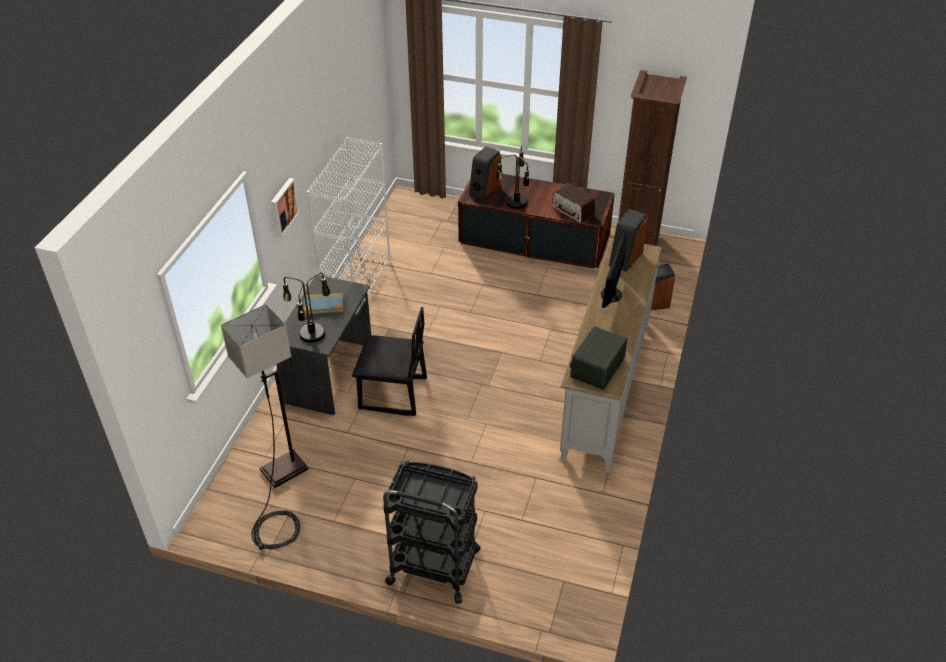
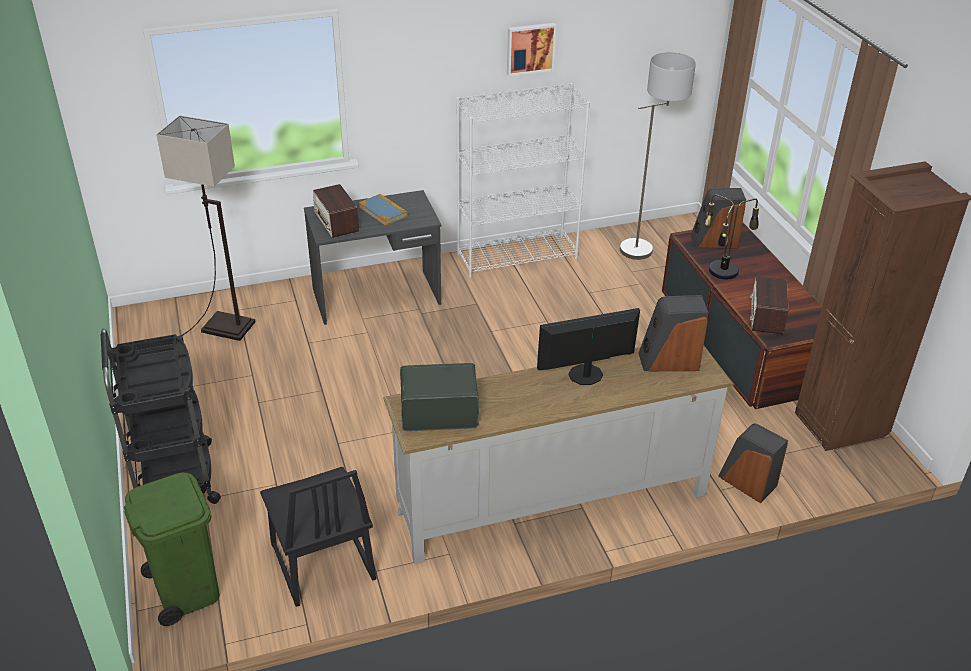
camera: 55 degrees right, 5 degrees down
picture [271,178,299,237] -> picture moved to [507,23,556,76]
table lamp [283,272,330,343] -> radio [313,184,359,238]
black chair [352,307,427,416] -> black chair moved to [260,467,376,607]
none -> green trash can [124,473,220,626]
none -> grey floor lamp [620,52,696,260]

